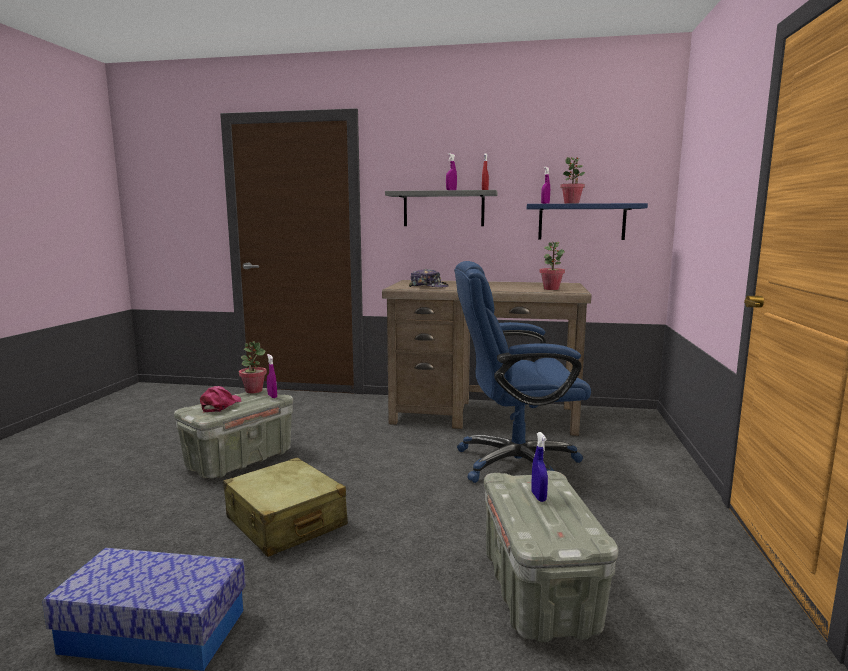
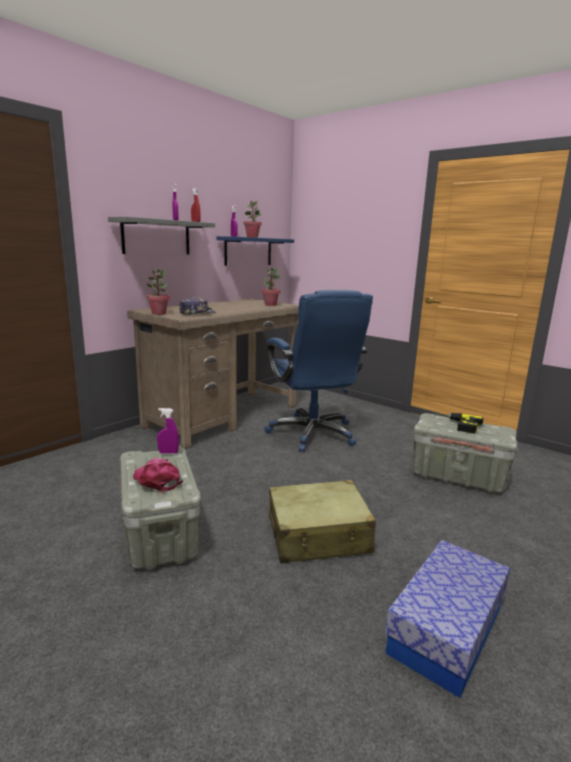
camera: 60 degrees left, 5 degrees up
potted plant [239,341,267,393] -> potted plant moved to [146,269,170,315]
blue office chair [454,261,591,483] -> blue office chair turned 45 degrees counterclockwise [265,290,373,452]
blue spray bottle [531,432,548,502] -> power drill [434,413,483,434]

